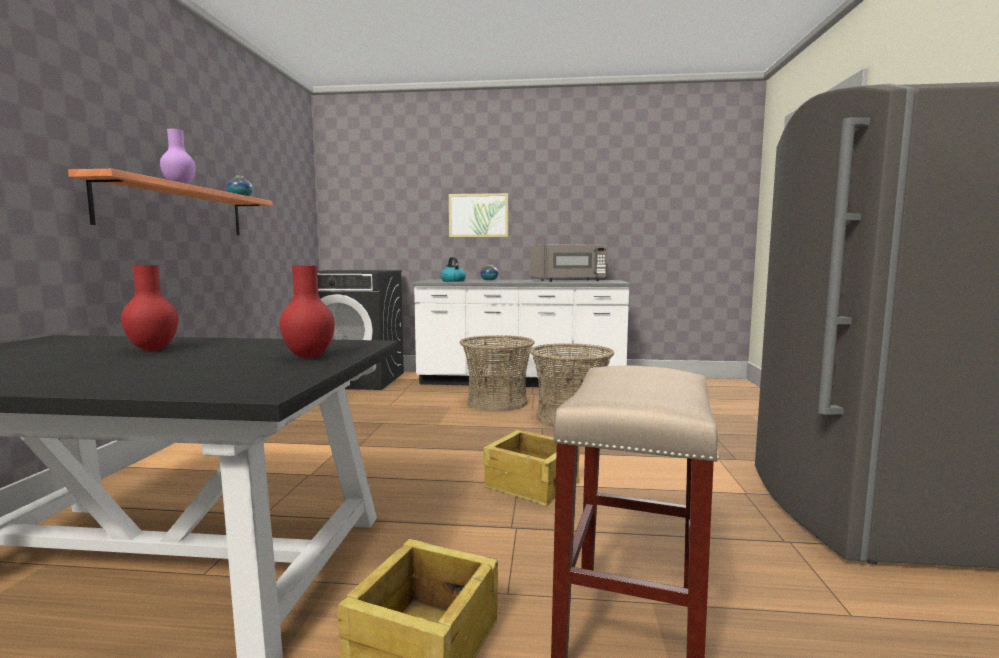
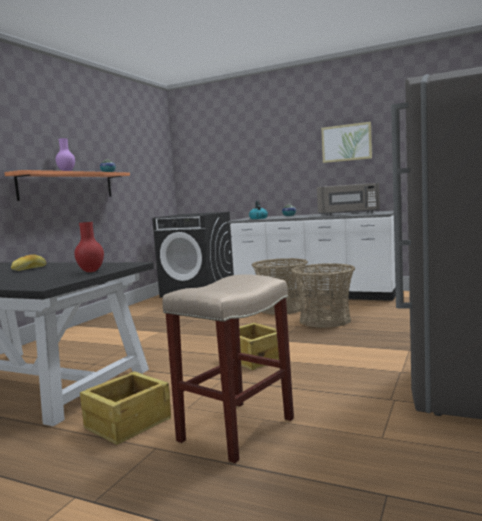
camera: 20 degrees right, 0 degrees up
red vase [121,265,179,351] -> bread [11,254,46,271]
picture [449,193,508,237] -> picture moved to [321,122,372,163]

